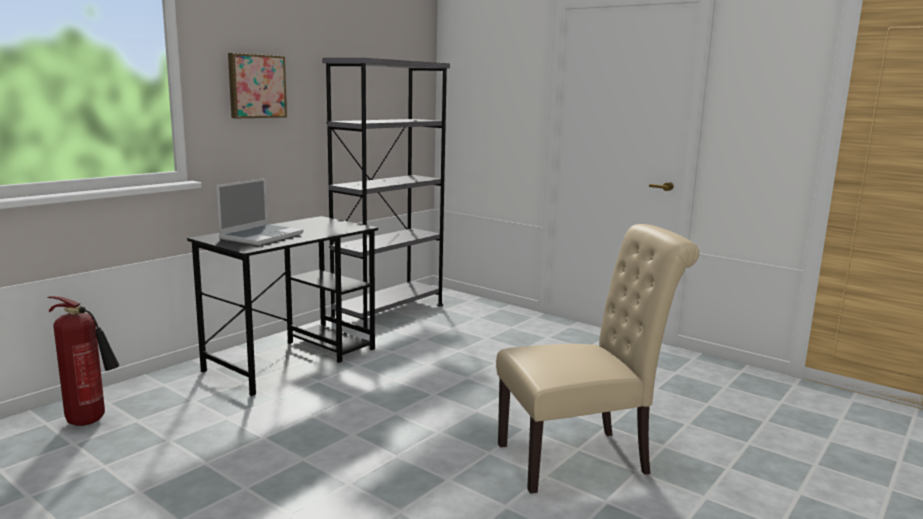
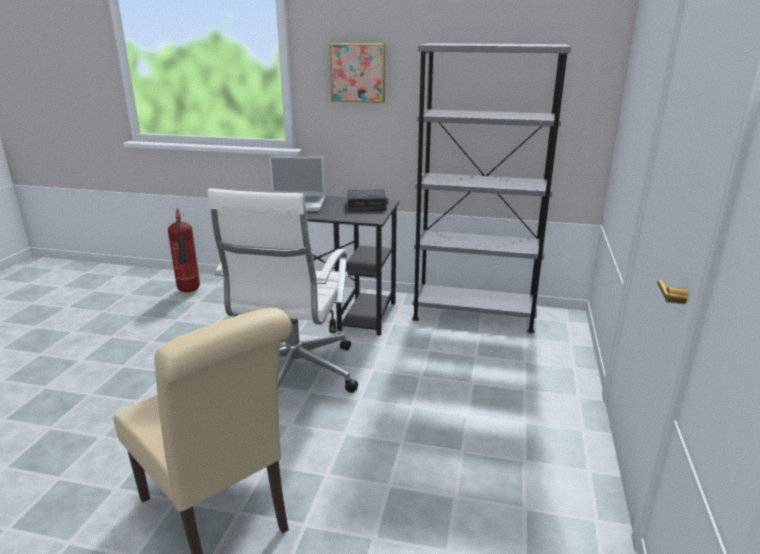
camera: 65 degrees right, 10 degrees up
none -> white office chair [207,188,358,393]
none -> alarm clock [348,189,388,211]

